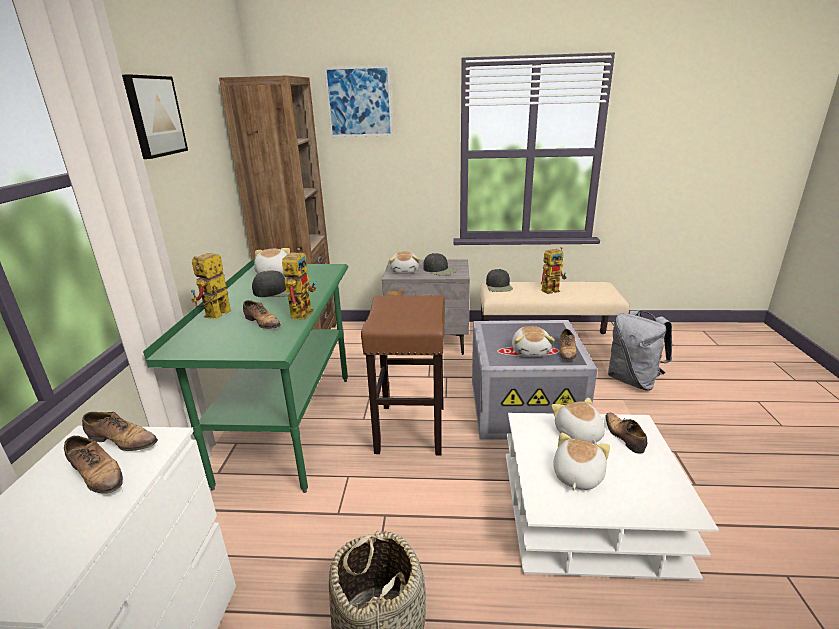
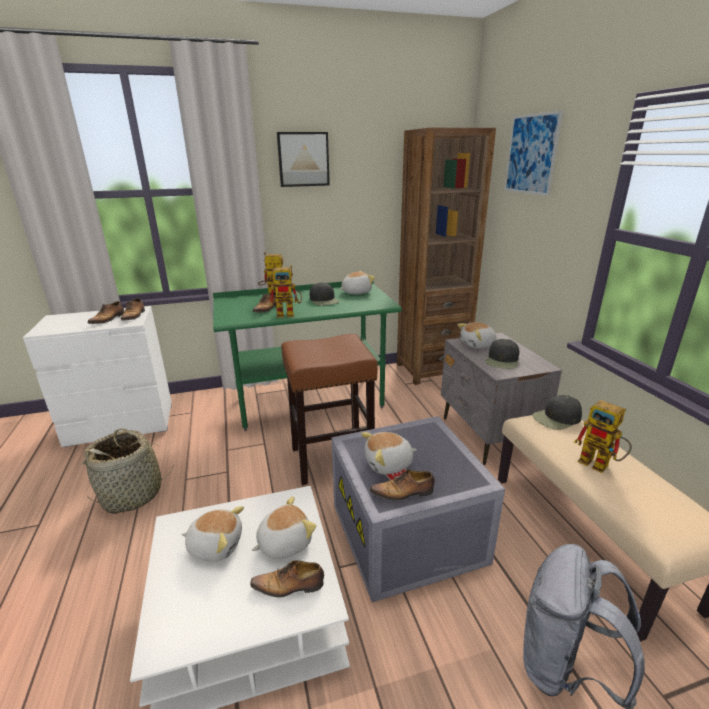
camera: 70 degrees right, 0 degrees up
shoe [605,413,647,454] -> shoe turned 150 degrees counterclockwise [250,560,324,597]

